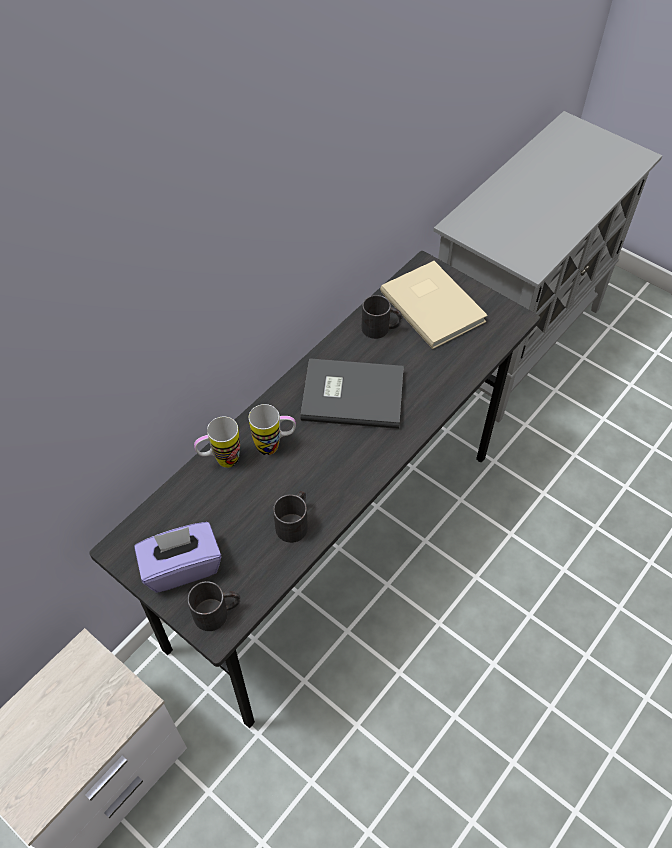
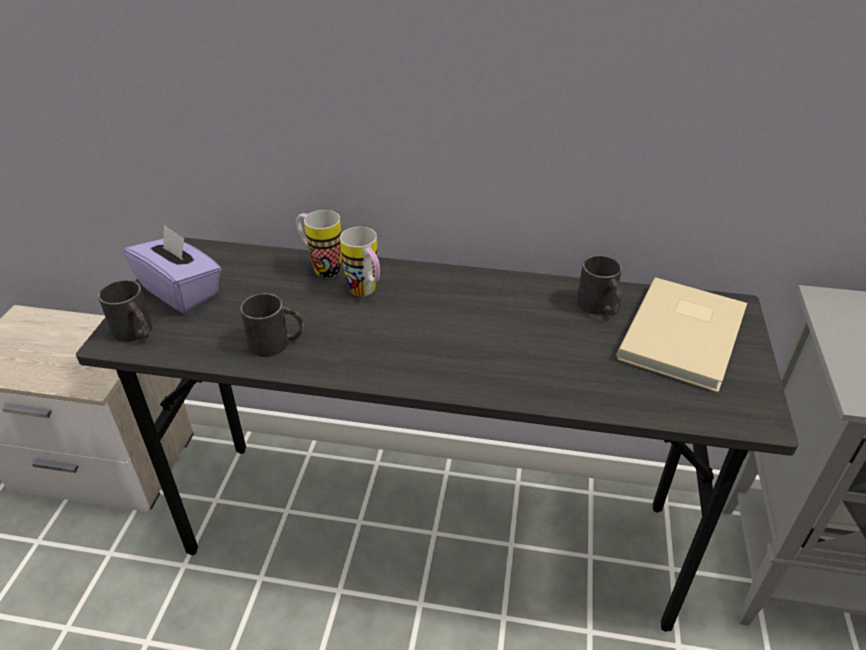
camera: 60 degrees right, 15 degrees down
grey book [301,358,404,429] -> none

